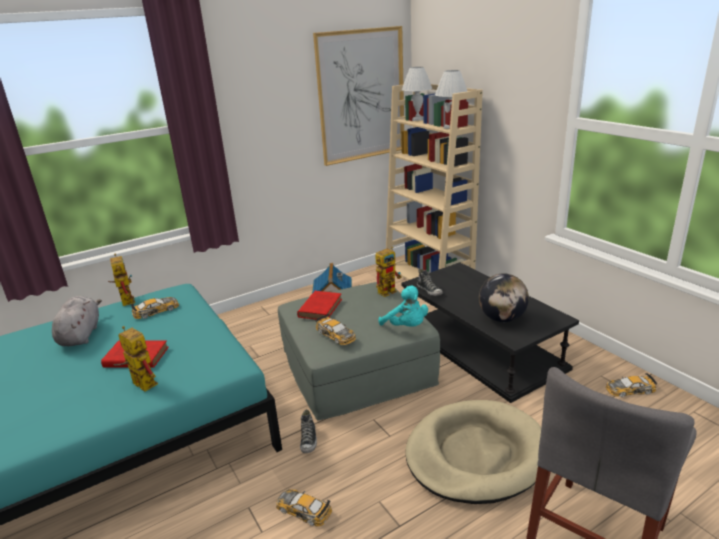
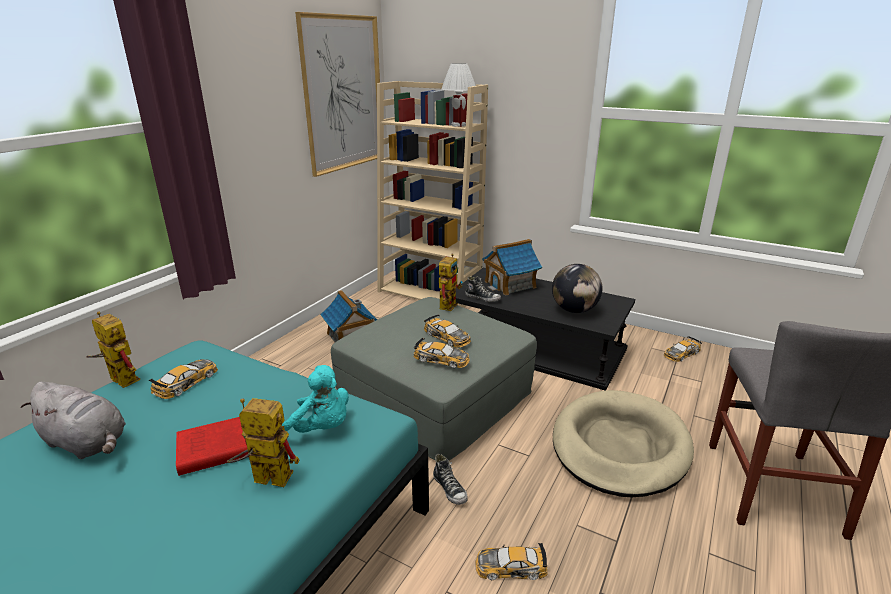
camera: 30 degrees left, 0 degrees up
grey plush toy [52,296,102,346] -> grey plush toy turned 150 degrees clockwise [21,382,126,459]
red book [297,291,342,320] -> none
turquoise plush toy [378,285,428,326] -> turquoise plush toy moved to [281,365,349,433]
white table lamp [402,67,432,121] -> none
none -> toy car [424,314,471,348]
none -> toy house [482,239,542,296]

